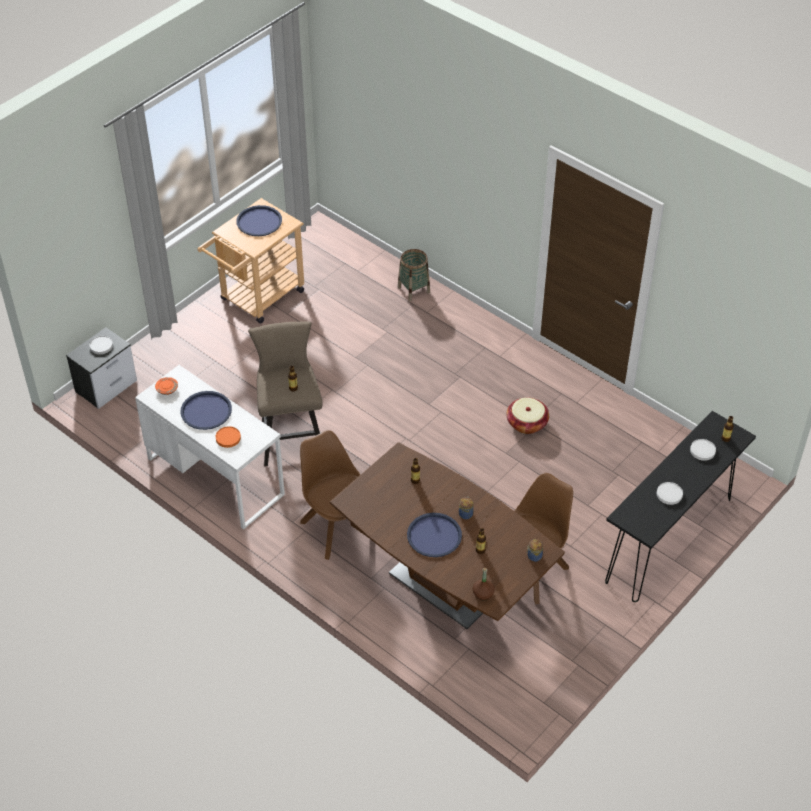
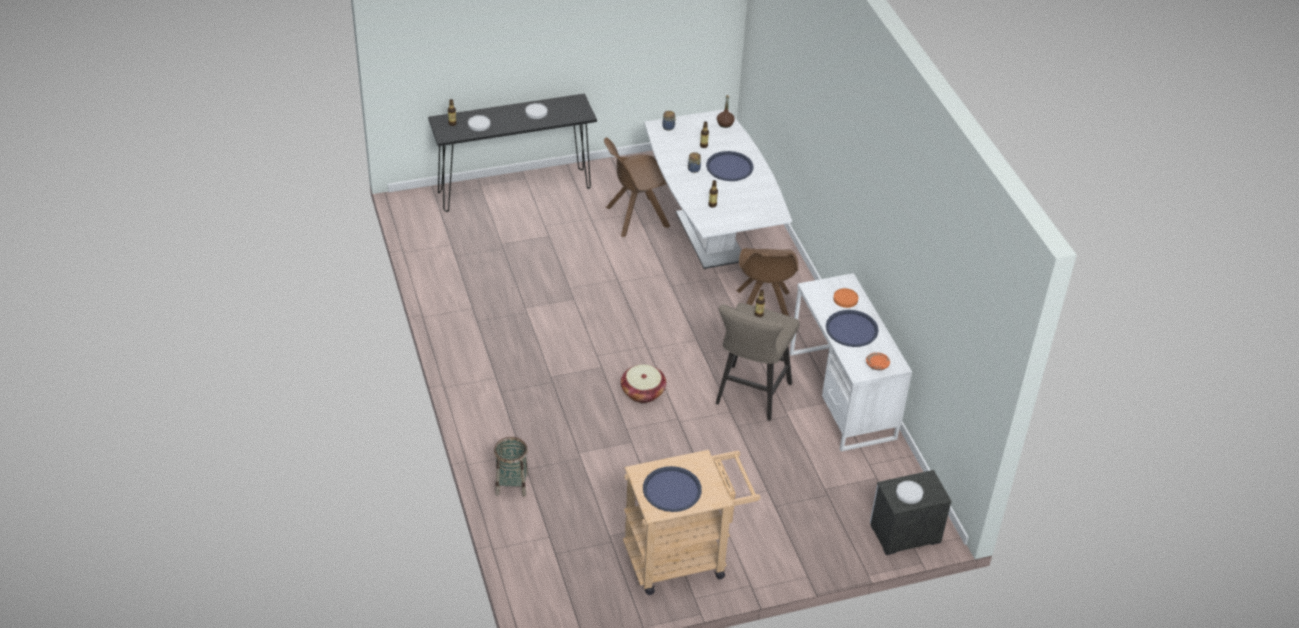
camera: 150 degrees left, 5 degrees down
brown dining table [330,442,565,629] -> white dining table [644,109,792,269]
basket [507,397,549,434] -> basket moved to [621,364,666,403]

